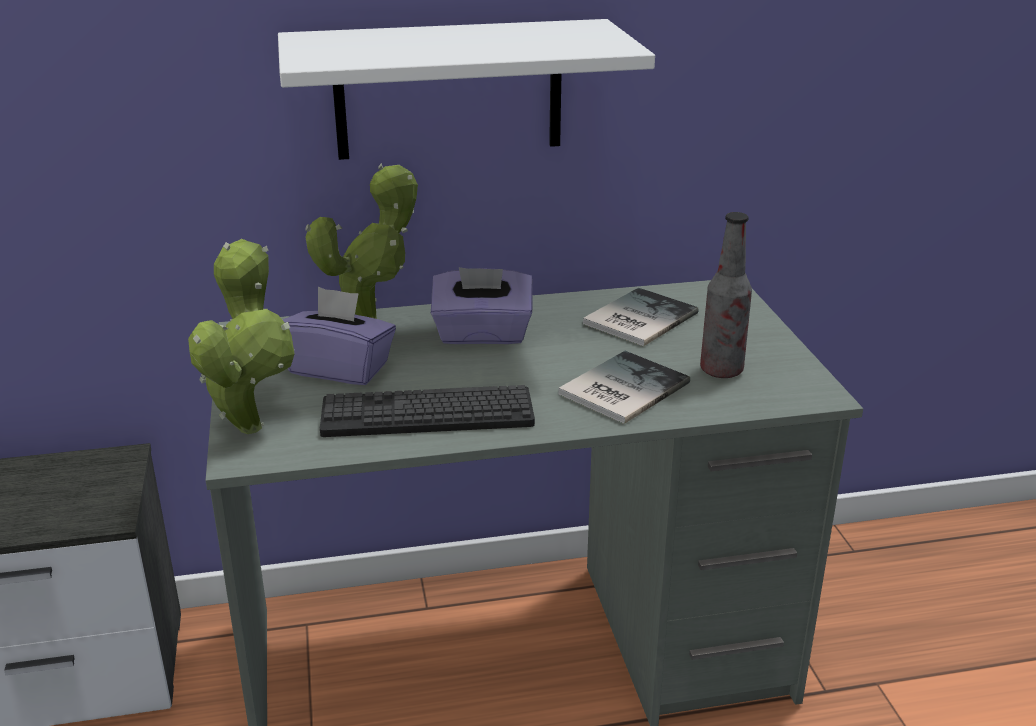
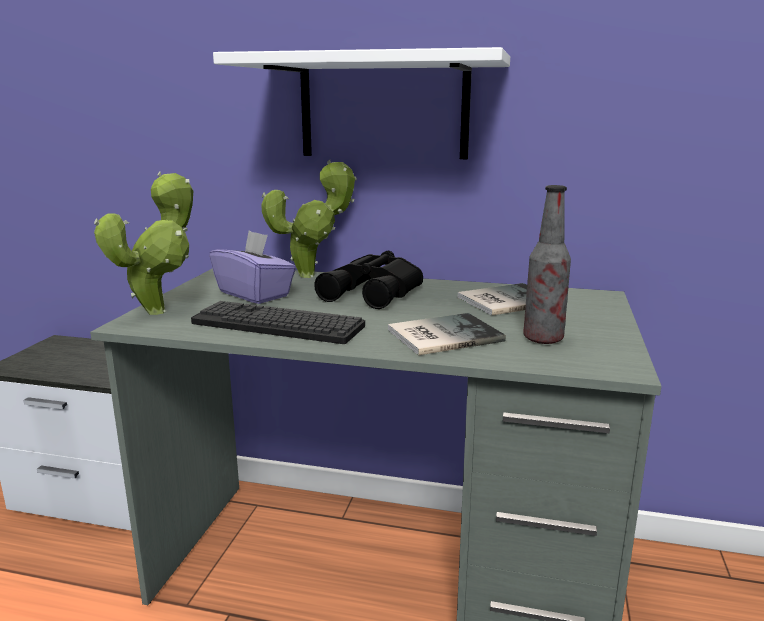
camera: 25 degrees right, 10 degrees down
purple tissue box [431,267,532,344] -> black binoculars [314,251,423,309]

